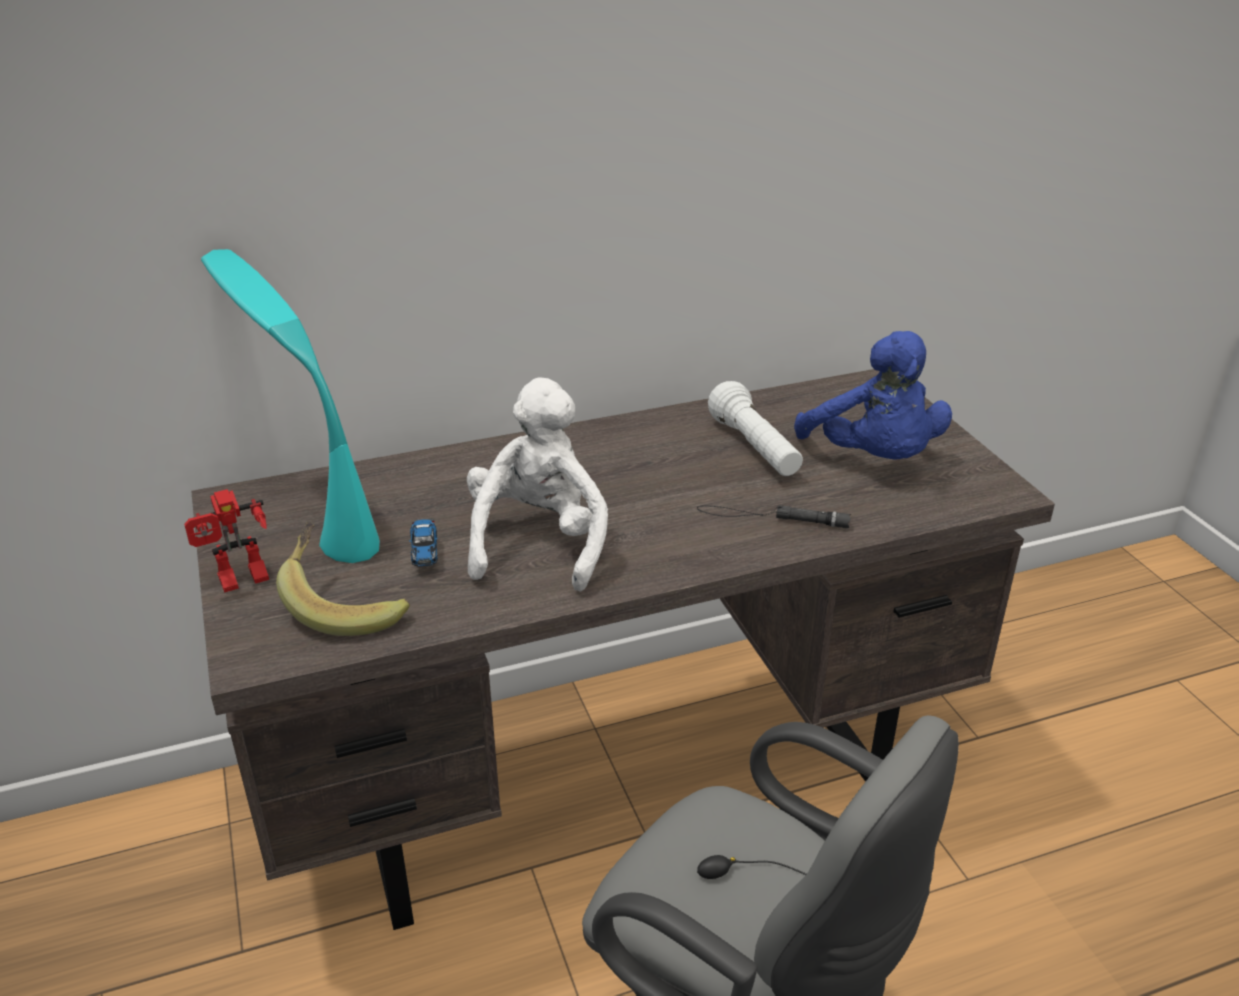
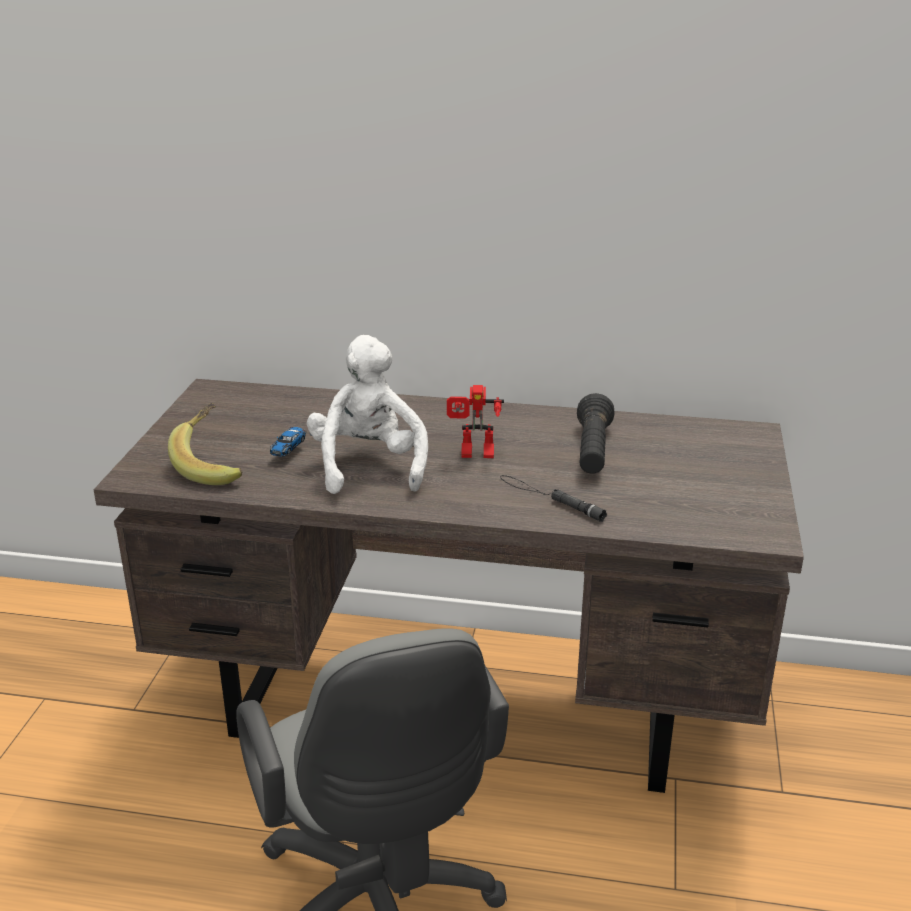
camera: 30 degrees right, 5 degrees down
toy robot [184,489,269,593] -> toy robot moved to [447,385,504,458]
turquoise table lamp [201,249,380,563] -> none
white plush toy [467,377,608,591] -> white plush toy turned 45 degrees counterclockwise [307,335,428,494]
white flashlight [708,381,803,476] -> black flashlight [577,393,614,474]
blue plush toy [794,331,952,459] -> none

